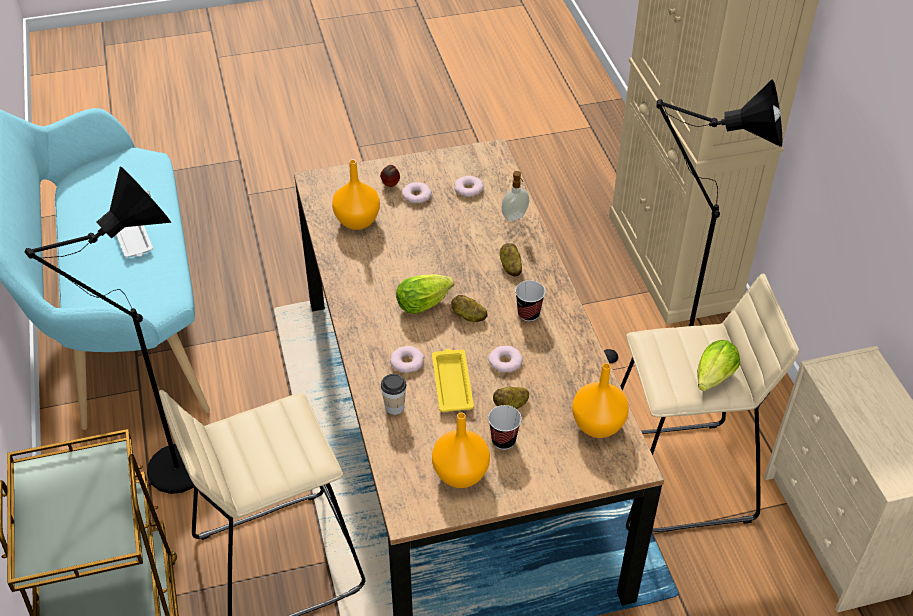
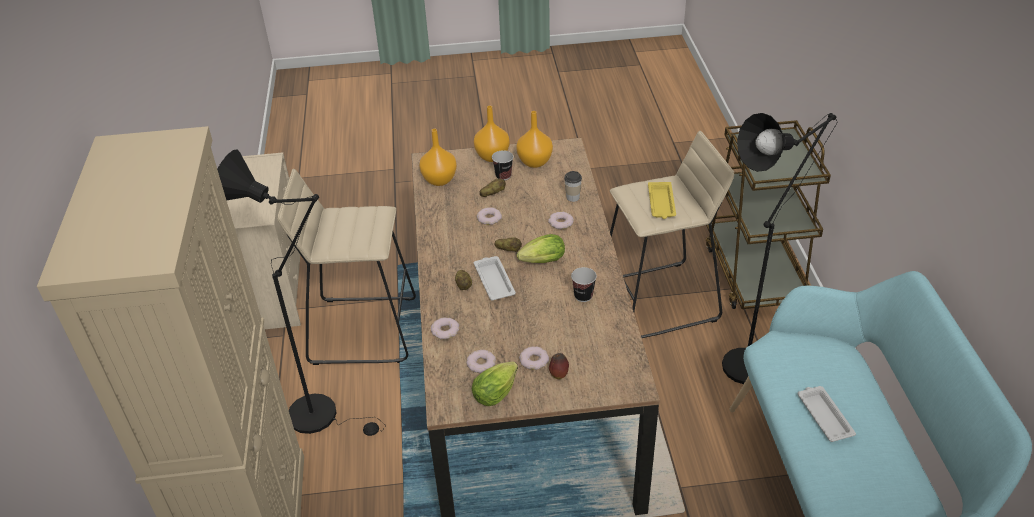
camera: 170 degrees left, 5 degrees down
orange vase [332,159,380,230] -> orange vase moved to [474,106,510,162]
yellow tray [432,349,474,412] -> yellow tray moved to [648,182,676,219]
soap dispenser [502,171,529,221] -> donut [431,318,459,339]
cup [515,280,545,322] -> cup moved to [571,267,597,302]
lettuce [697,340,740,391] -> lettuce moved to [472,361,518,406]
none -> white tray [474,256,516,301]

